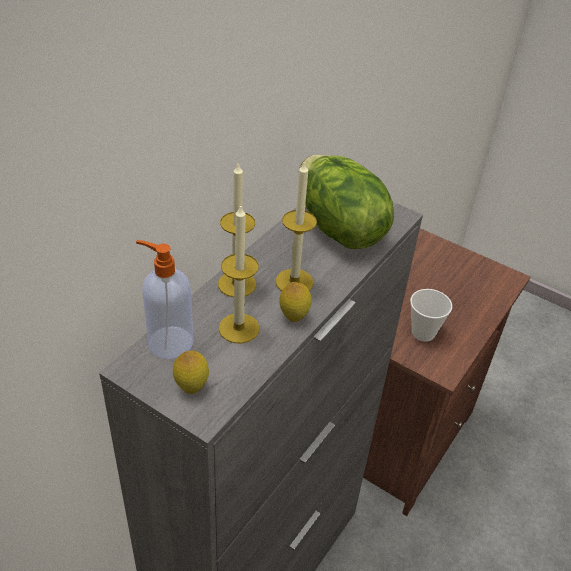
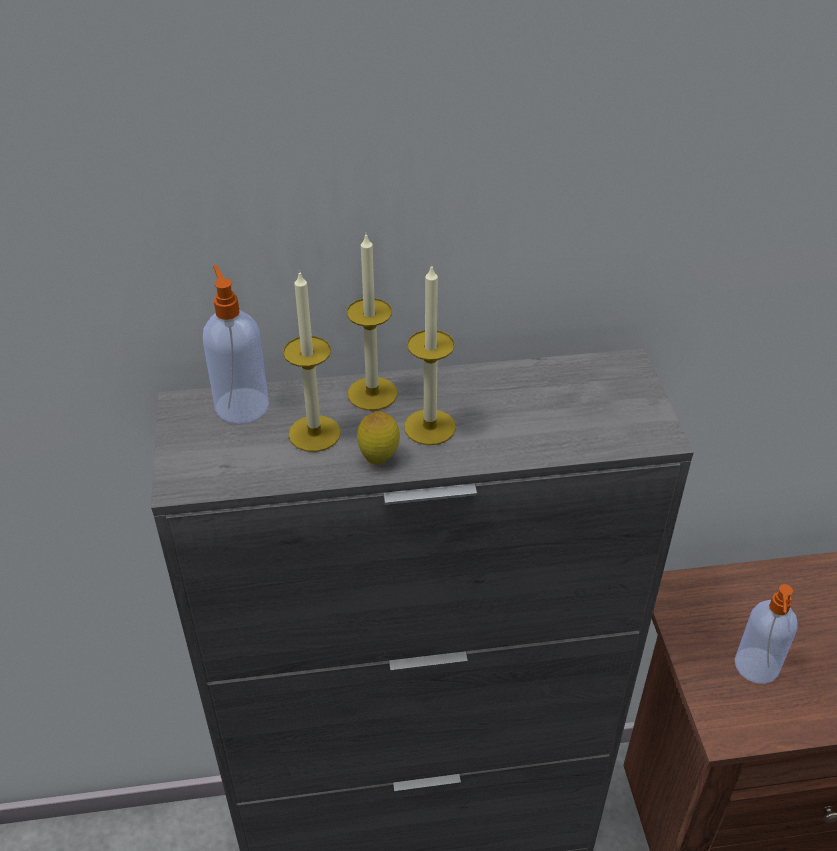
camera: 50 degrees right, 0 degrees up
lemon [173,351,209,394] -> none
lettuce [299,155,394,249] -> none
cup [410,289,452,342] -> soap dispenser [734,584,798,684]

